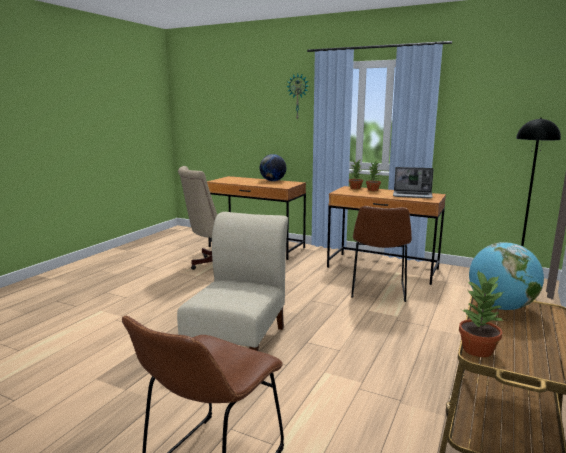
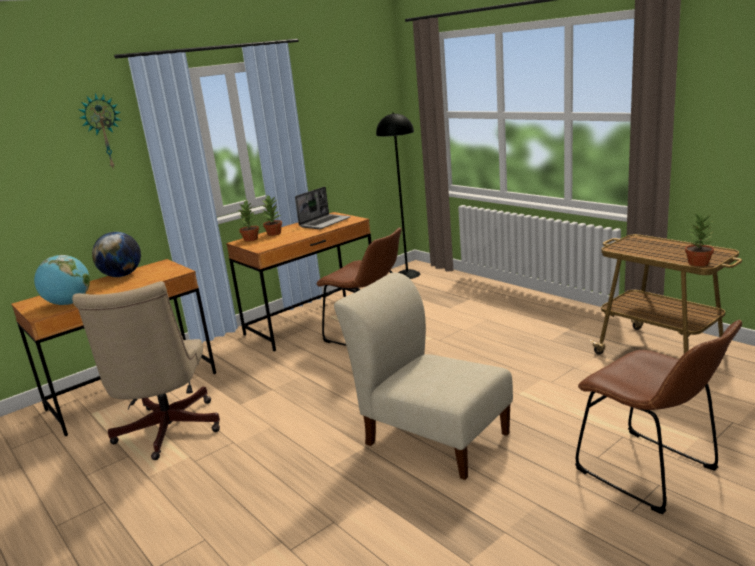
camera: 65 degrees left, 5 degrees up
globe [469,242,544,310] -> globe moved to [34,255,90,305]

